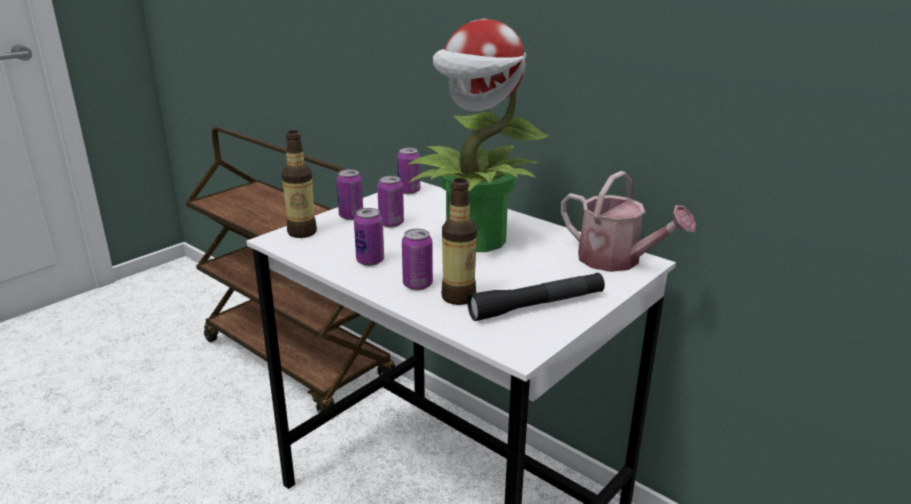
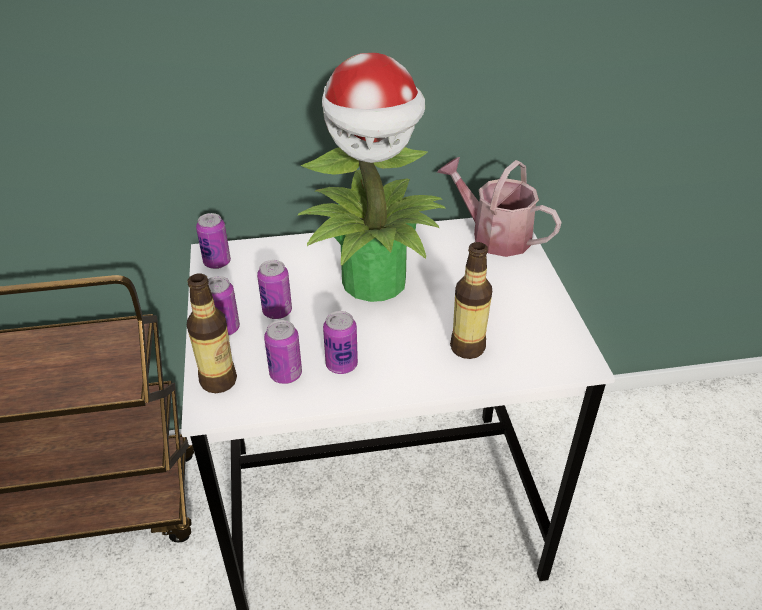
camera: 50 degrees left, 15 degrees up
can [402,229,433,290] -> can moved to [264,320,302,384]
black flashlight [467,273,605,321] -> none
watering can [561,171,696,272] -> watering can turned 135 degrees counterclockwise [437,157,562,257]

